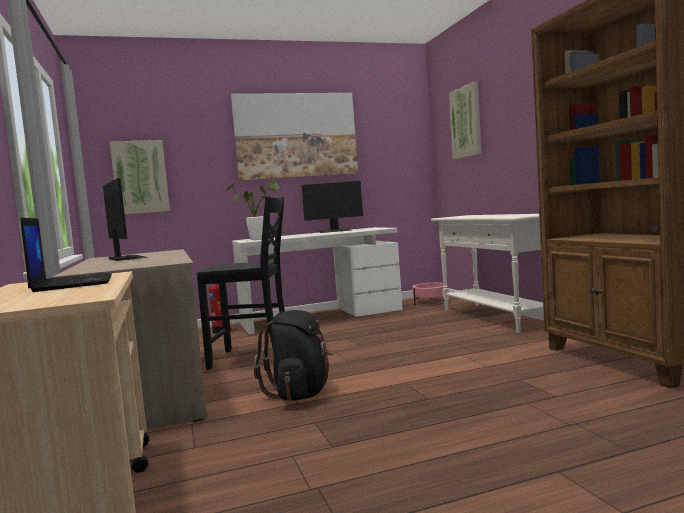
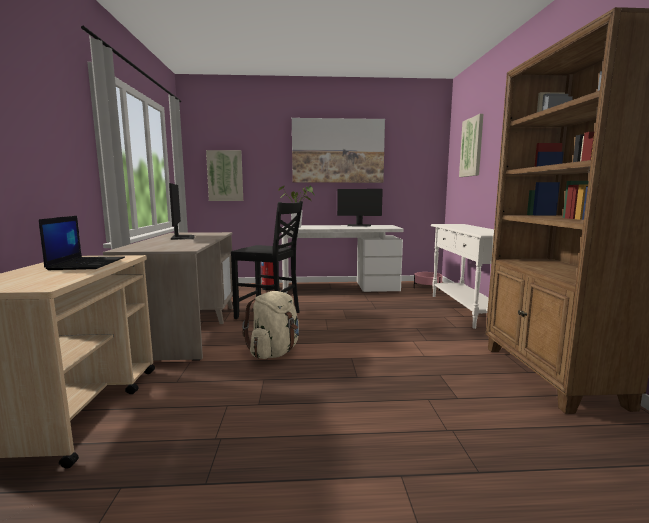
camera: 15 degrees right, 5 degrees up
black backpack [254,310,334,401] -> beige backpack [242,291,299,359]

